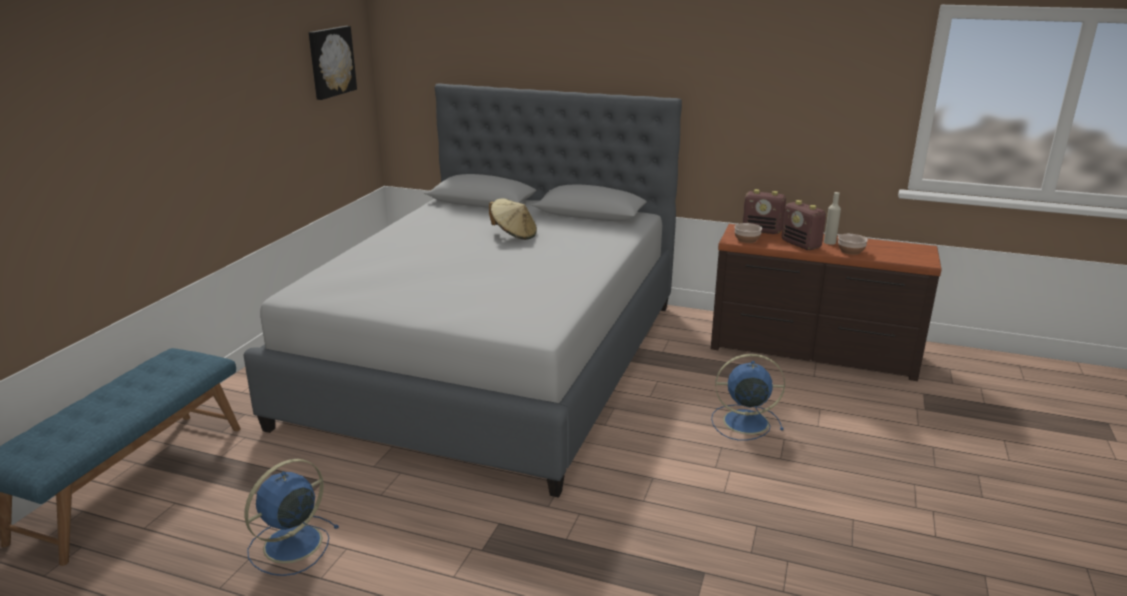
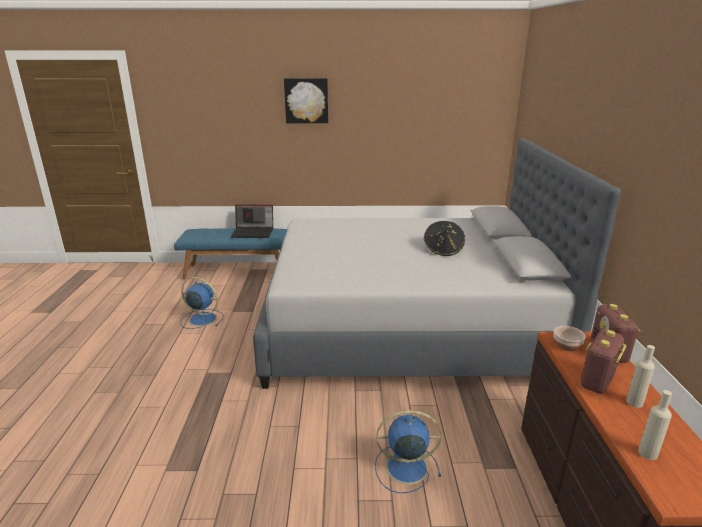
camera: 70 degrees right, 0 degrees up
picture [309,26,357,100] -> picture moved to [284,78,328,123]
beige hat [489,198,537,240] -> black hat [424,221,465,256]
blue fan [711,354,785,441] -> blue fan turned 75 degrees counterclockwise [375,410,441,493]
bowl [838,234,868,255] -> none
none -> laptop [231,205,273,238]
none -> beige bottle [638,390,672,460]

